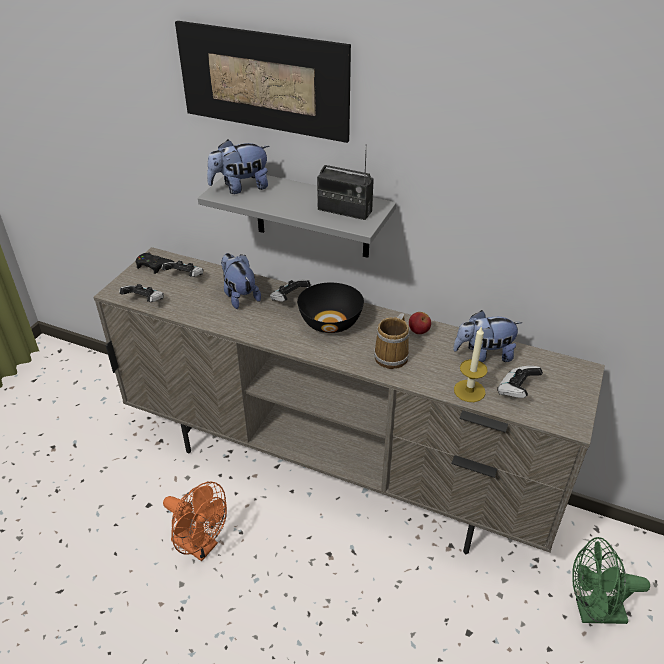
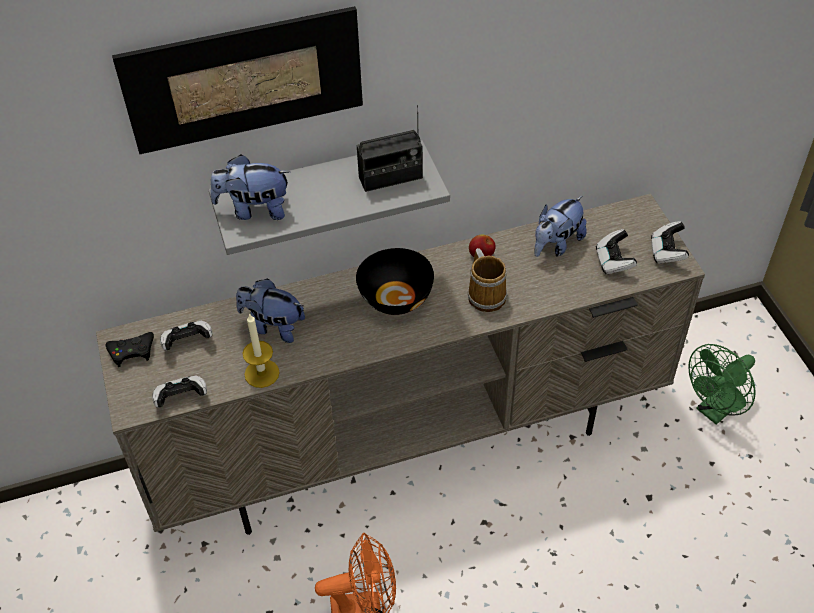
camera: 40 degrees left, 10 degrees up
plush toy [207,139,269,194] -> plush toy turned 60 degrees clockwise [210,154,290,220]
game controller [270,279,311,302] -> game controller moved to [651,221,689,264]
candle [454,326,488,402] -> candle moved to [242,313,280,388]

